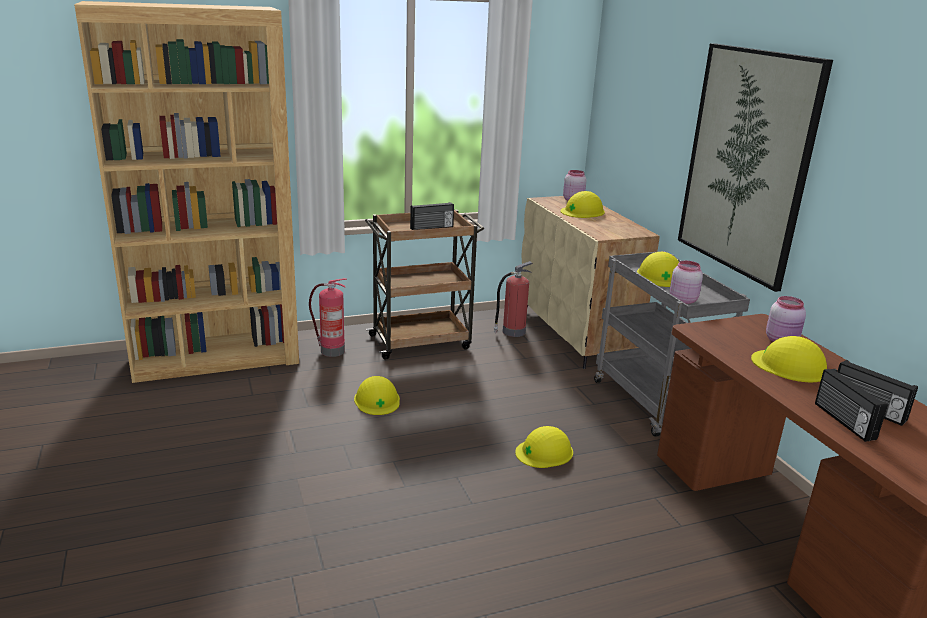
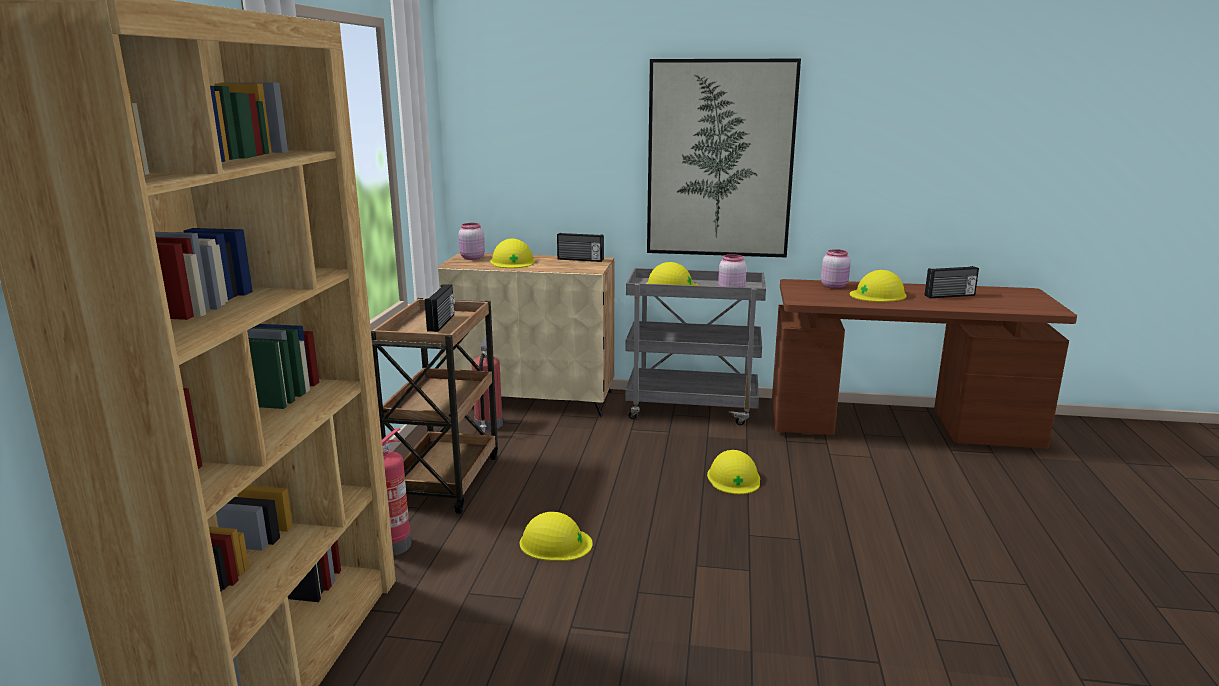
camera: 60 degrees left, 5 degrees down
radio [815,369,888,442] -> radio moved to [557,233,604,262]

